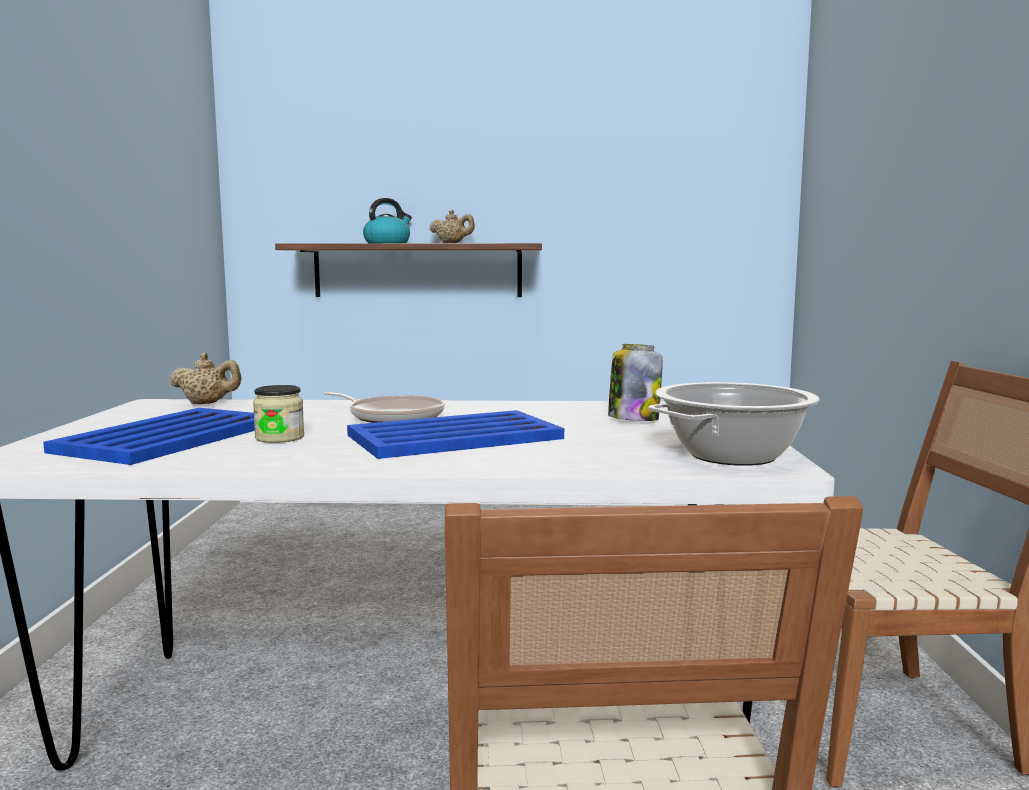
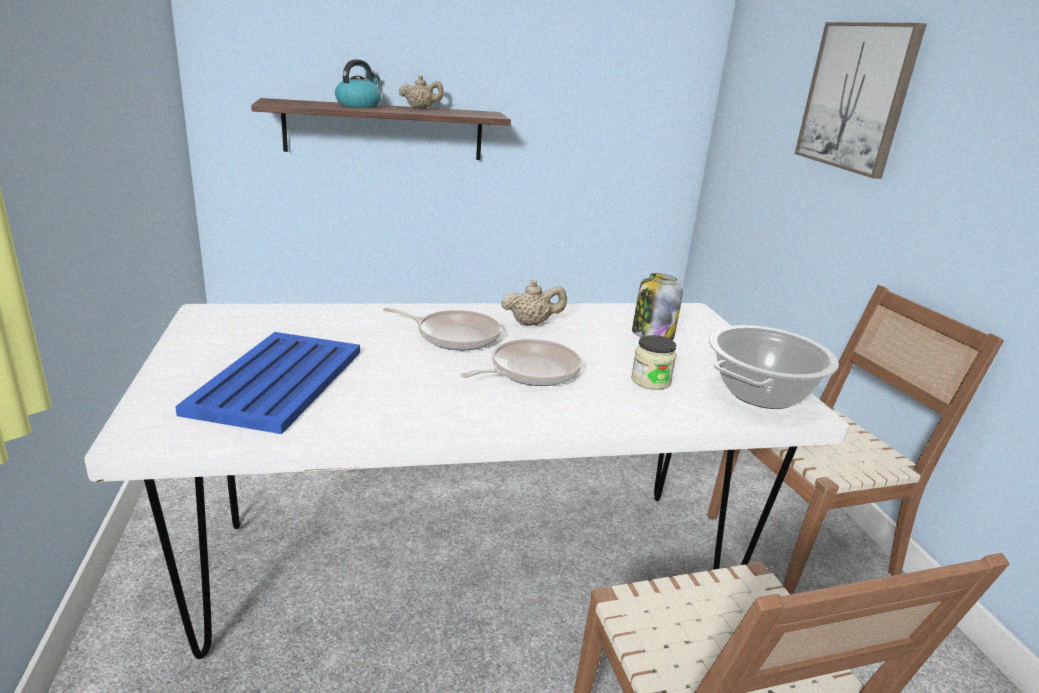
camera: 15 degrees left, 15 degrees up
beige teapot [169,353,241,405] -> beige teapot moved to [501,280,567,326]
jar [253,385,304,443] -> jar moved to [631,335,677,390]
blue tray [347,410,564,459] -> frying pan [461,339,582,386]
none -> picture [795,22,927,179]

